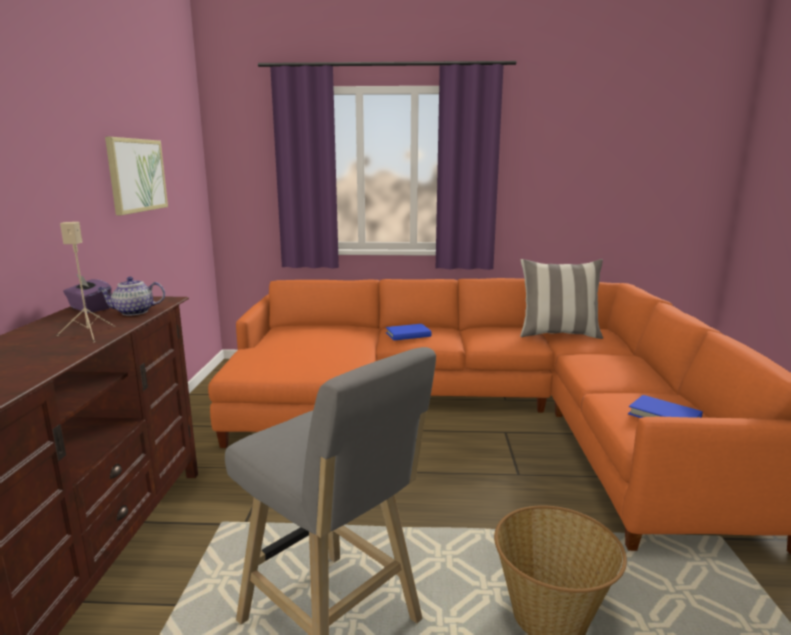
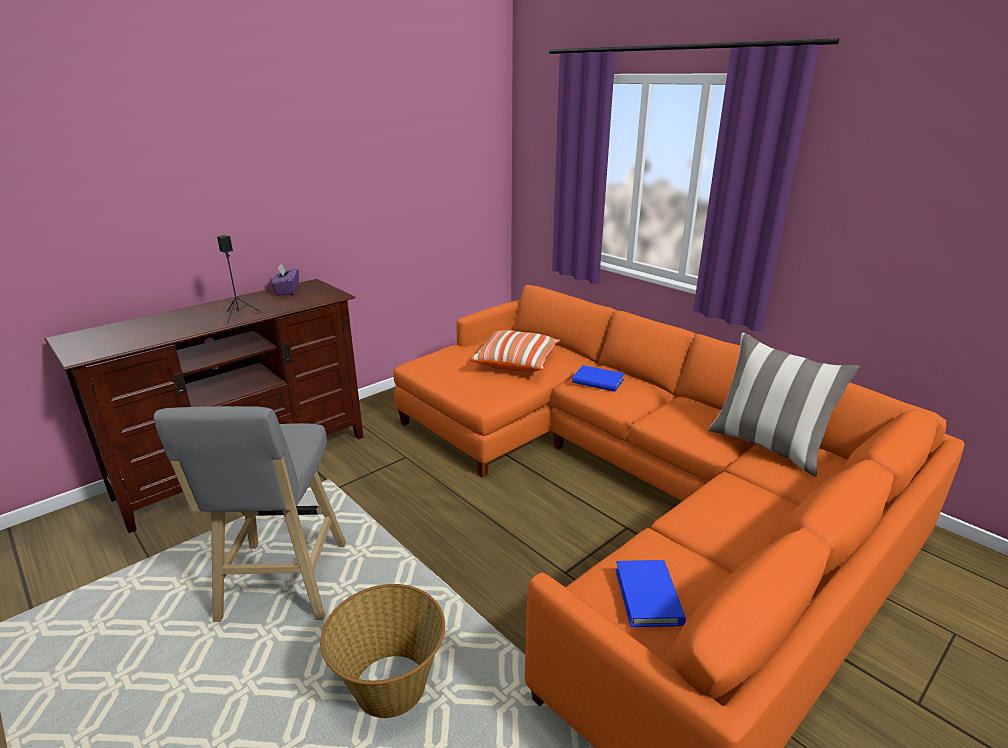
camera: 45 degrees right, 10 degrees up
beige speaker [57,222,115,342] -> black speaker [217,235,262,322]
teapot [97,277,165,316] -> none
picture [105,137,168,215] -> none
none -> pillow [469,330,560,372]

